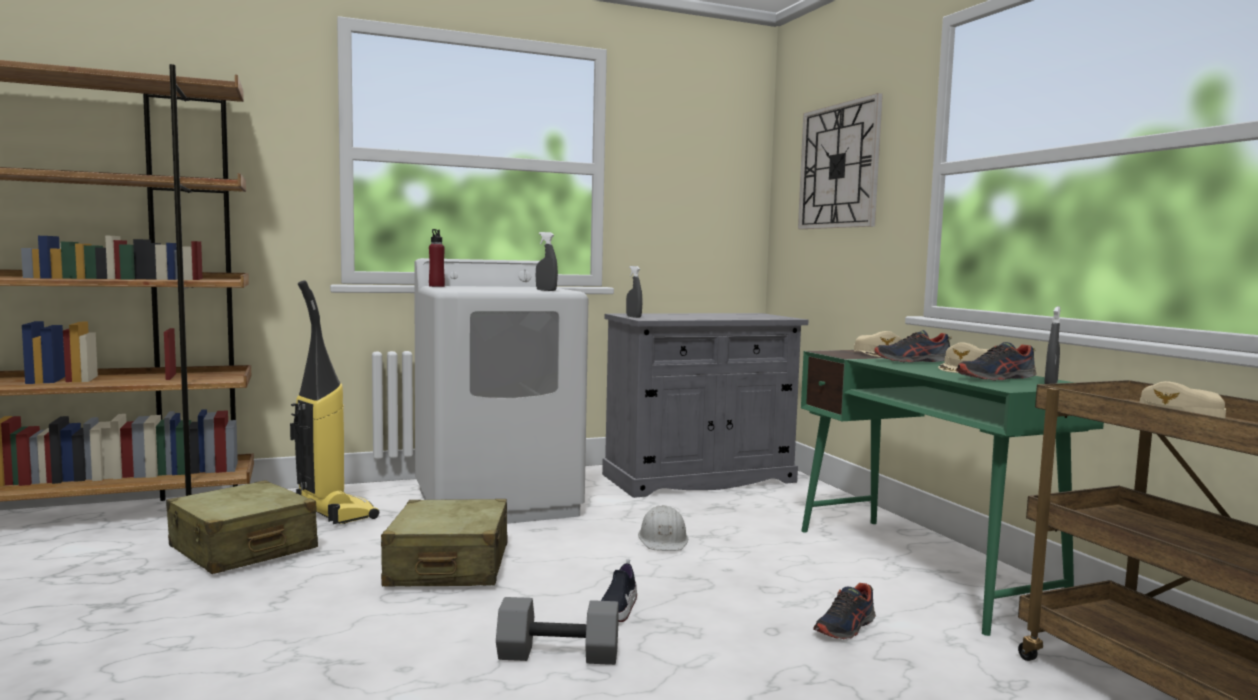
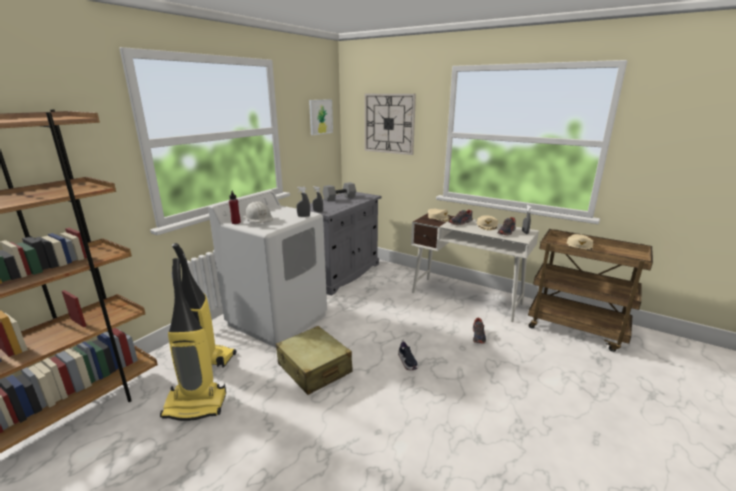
camera: 35 degrees left, 15 degrees up
beige suitcase [166,480,318,574] -> vacuum cleaner [160,258,226,421]
grey dumbbell [496,597,619,665] -> grey dumbbell moved to [323,182,356,201]
white hard hat [638,505,688,551] -> white hard hat moved to [244,201,273,223]
green desk [801,350,1104,636] -> white desk [411,213,539,322]
none -> picture [309,99,333,135]

